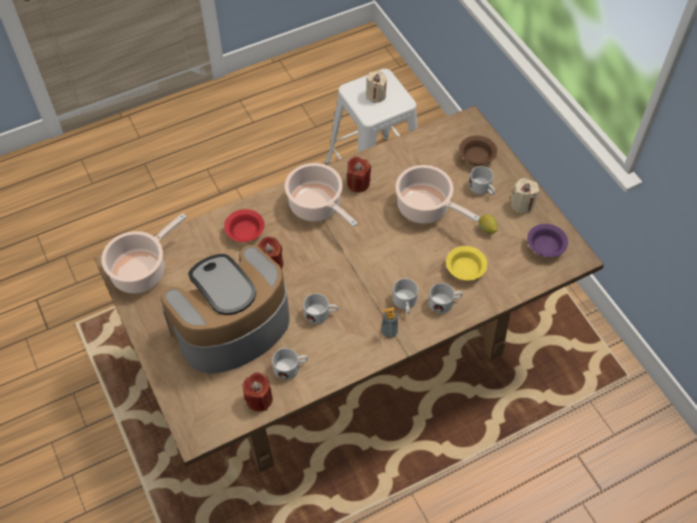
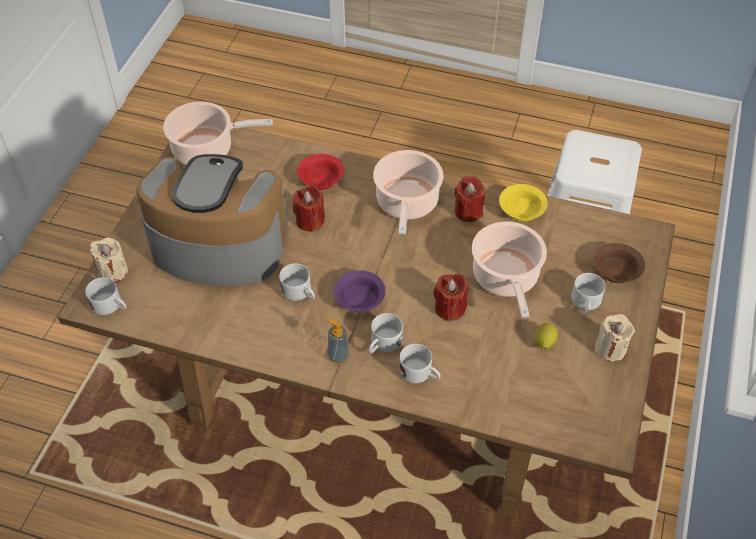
camera: 45 degrees right, 5 degrees down
red candle [243,372,273,412] -> red candle moved to [434,274,468,322]
white mug [272,348,308,380] -> white mug moved to [85,277,126,315]
beige candle [366,70,387,103] -> beige candle moved to [90,237,128,283]
yellow bowl [446,246,487,280] -> yellow bowl moved to [499,184,548,221]
purple bowl [527,224,568,257] -> purple bowl moved to [334,270,386,312]

